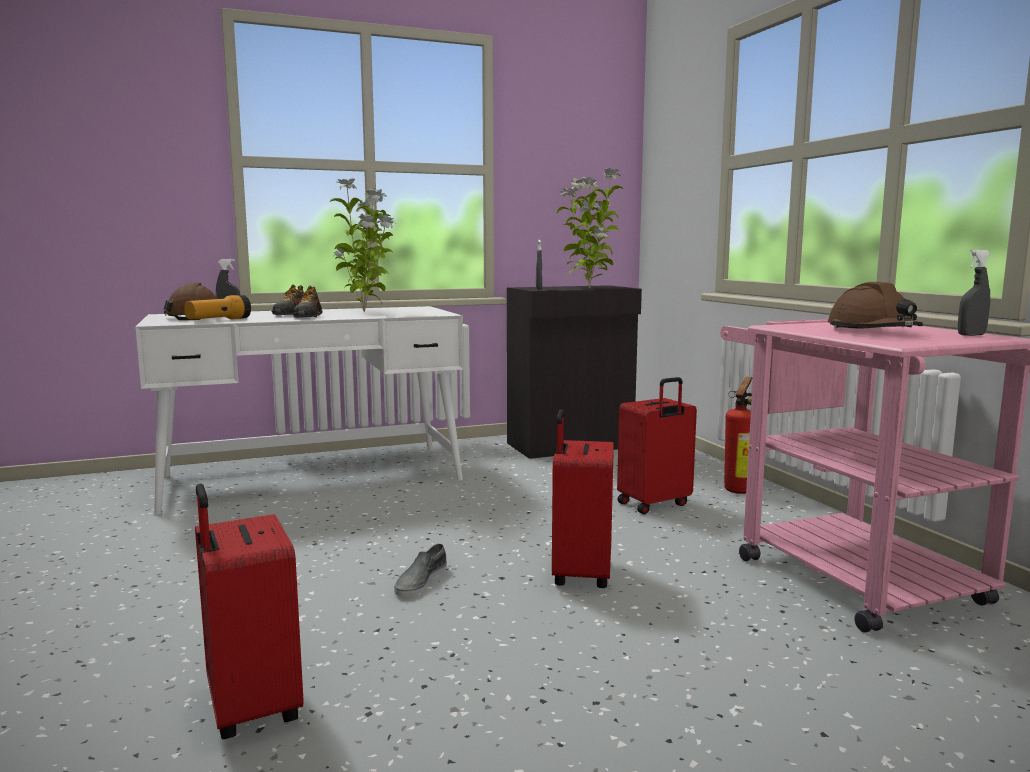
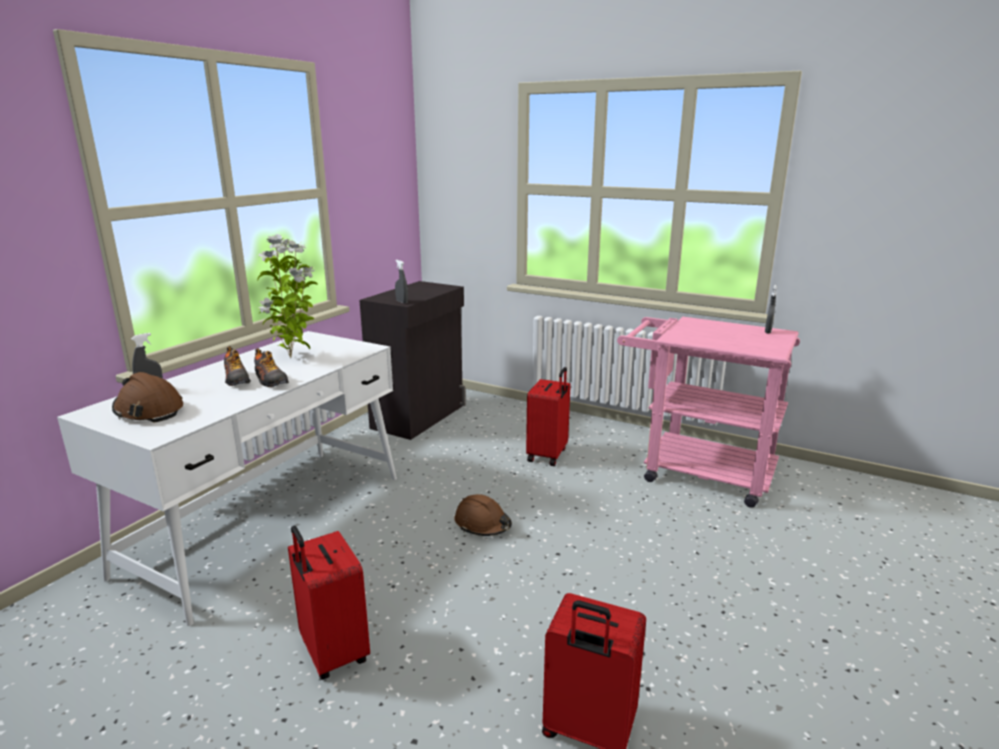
camera: 40 degrees left, 10 degrees up
flashlight [184,295,251,319] -> none
grey shoe [394,544,447,597] -> none
red suitcase [552,409,614,588] -> red suitcase moved to [288,526,370,680]
potted plant [557,168,624,288] -> none
fire extinguisher [724,377,752,494] -> none
brown hard hat [827,282,923,329] -> brown hard hat moved to [454,494,512,536]

